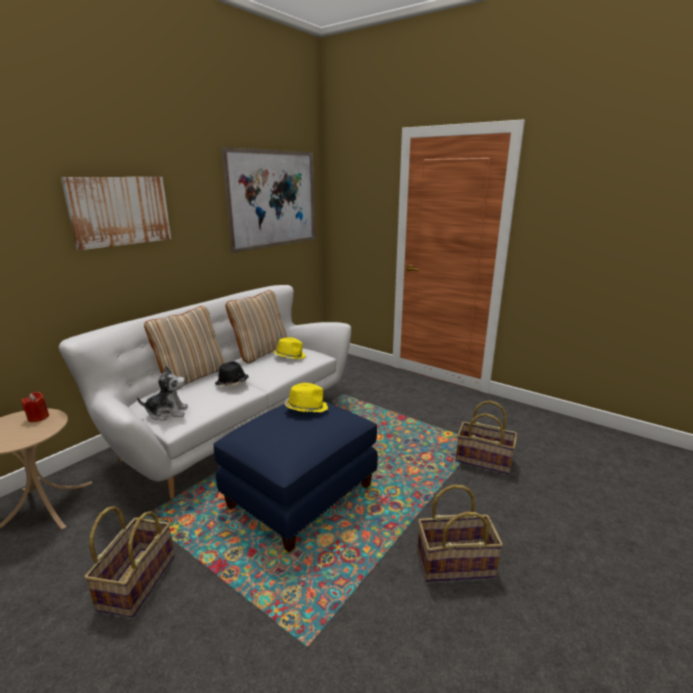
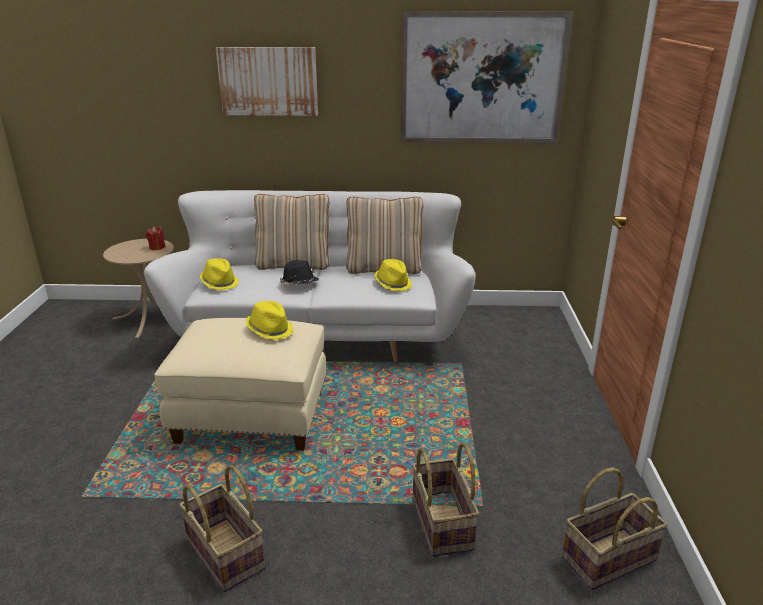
camera: 55 degrees right, 5 degrees up
basket [84,506,175,617] -> basket moved to [562,467,668,590]
plush toy [137,366,188,421] -> yellow hat [200,258,239,290]
blue ottoman [213,401,378,552] -> beige ottoman [154,318,326,451]

